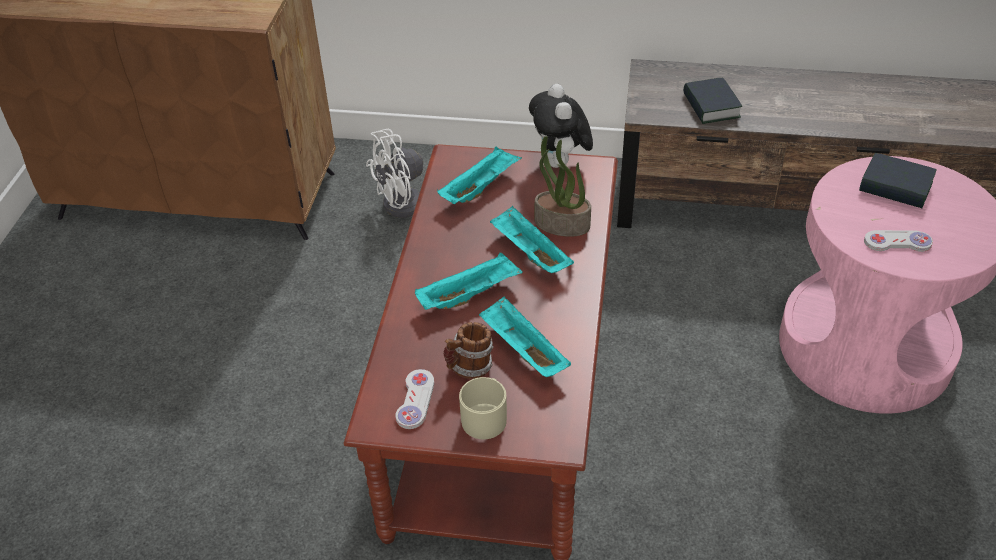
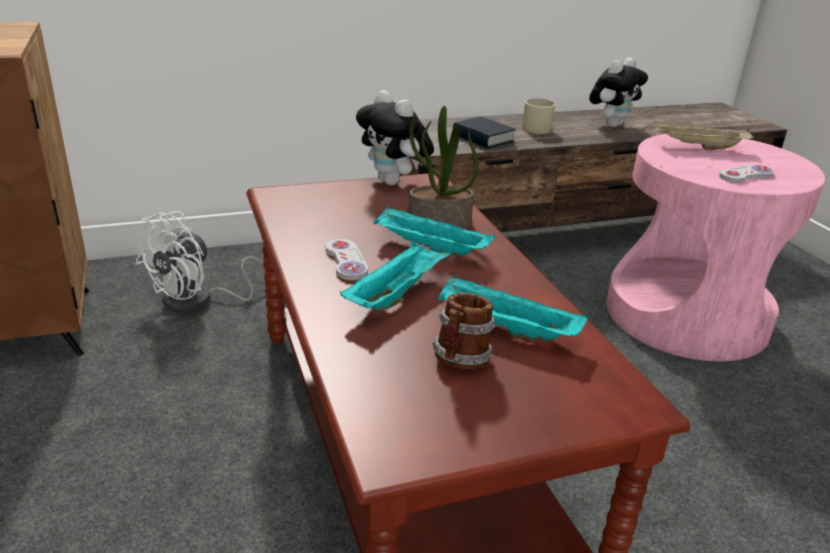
camera: 30 degrees left, 15 degrees down
white game controller [395,369,434,429] -> white game controller moved to [326,239,368,280]
turquoise tray [437,146,522,204] -> none
beige mug [459,377,507,439] -> beige mug moved to [522,99,555,134]
book [859,153,937,208] -> beige tray [654,121,754,150]
none -> plush toy [589,58,648,127]

